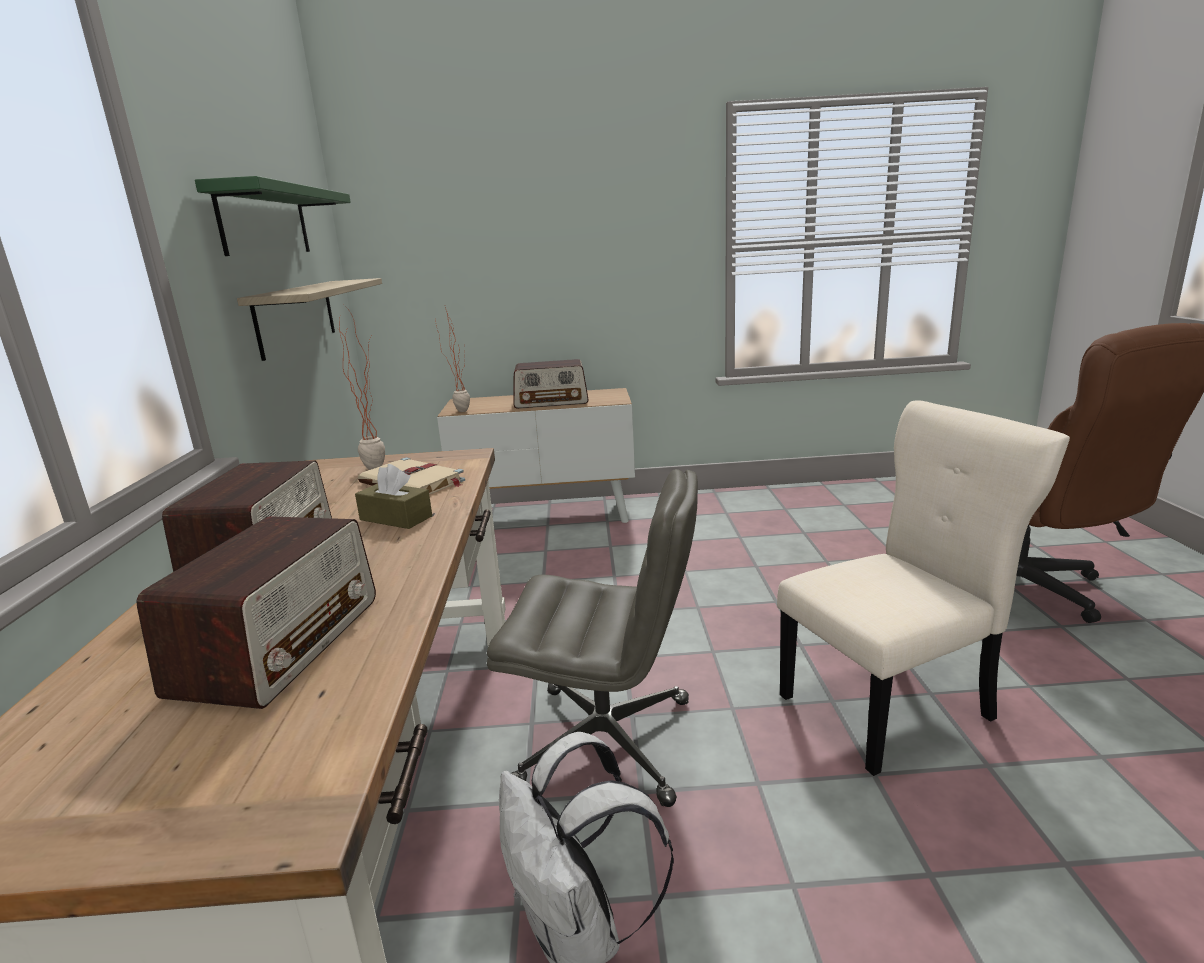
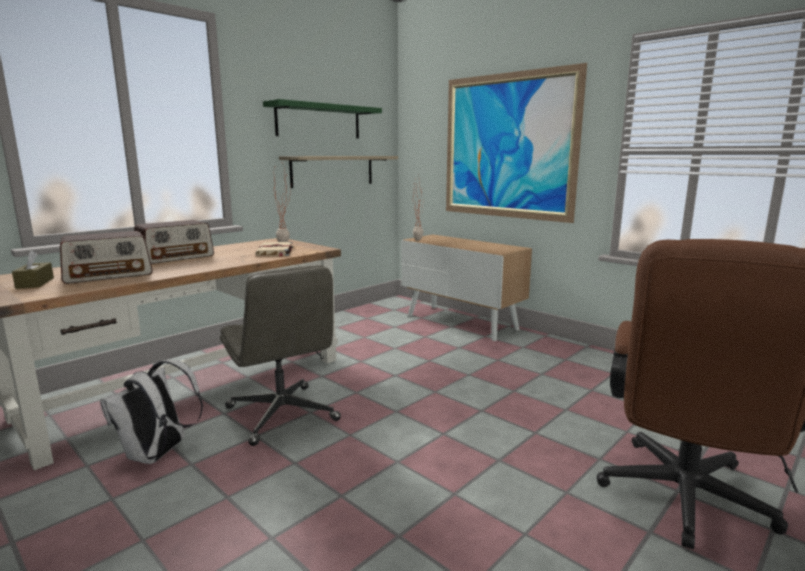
camera: 45 degrees right, 5 degrees down
brown tissue box [355,464,432,529] -> brown tissue box moved to [12,250,54,289]
radio [513,359,589,409] -> none
beige chair [777,400,1070,776] -> none
none -> picture [446,63,587,223]

